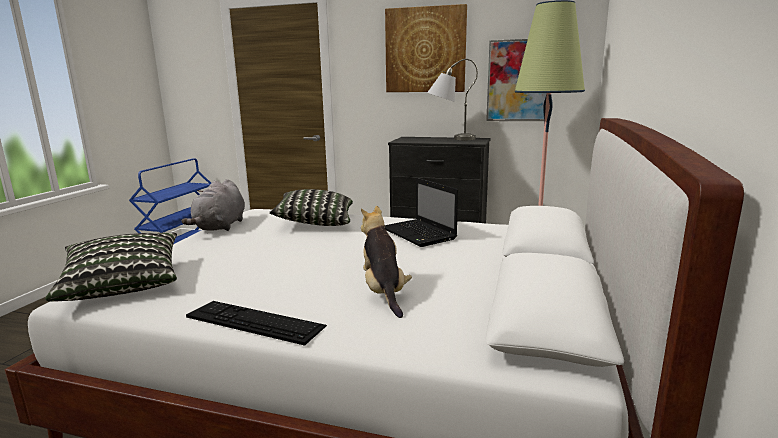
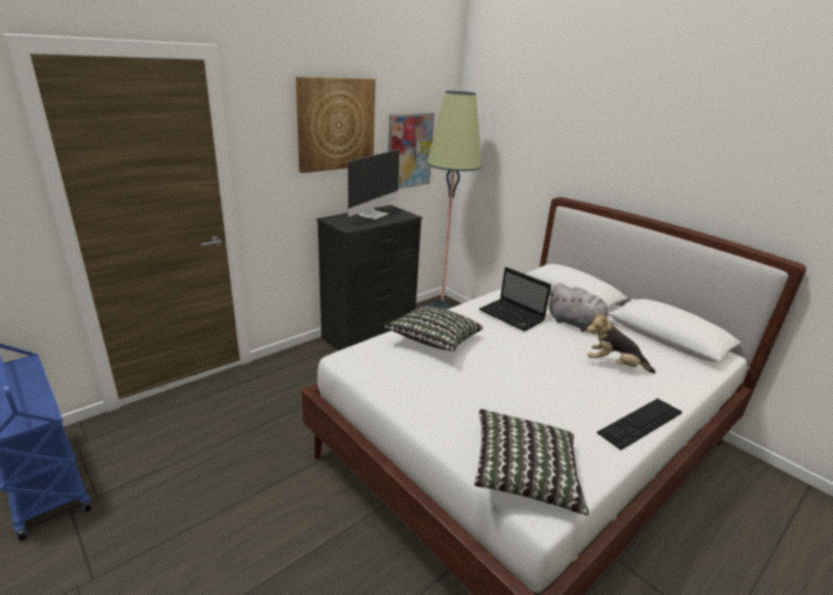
camera: 60 degrees left, 10 degrees up
grey plush toy [182,179,245,231] -> grey plush toy moved to [549,283,615,332]
laptop [384,178,458,247] -> laptop turned 45 degrees clockwise [479,267,551,331]
grey table lamp [427,59,478,140] -> monitor [348,149,400,220]

